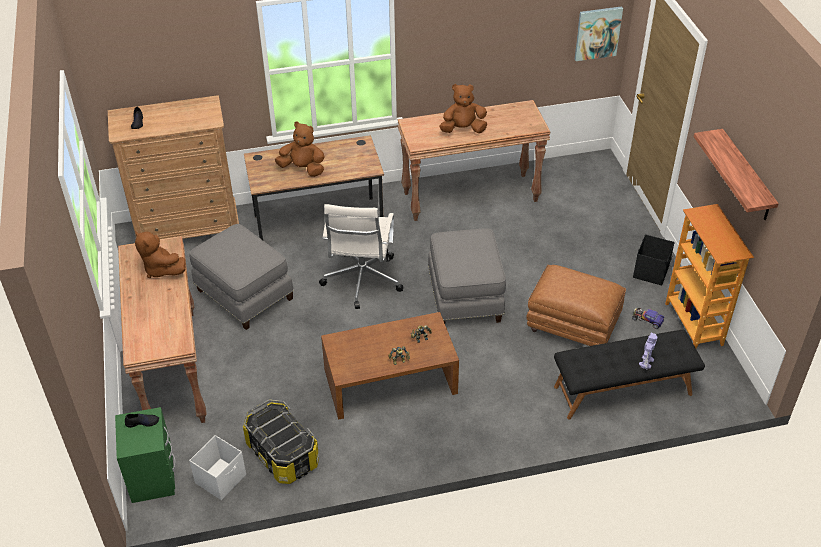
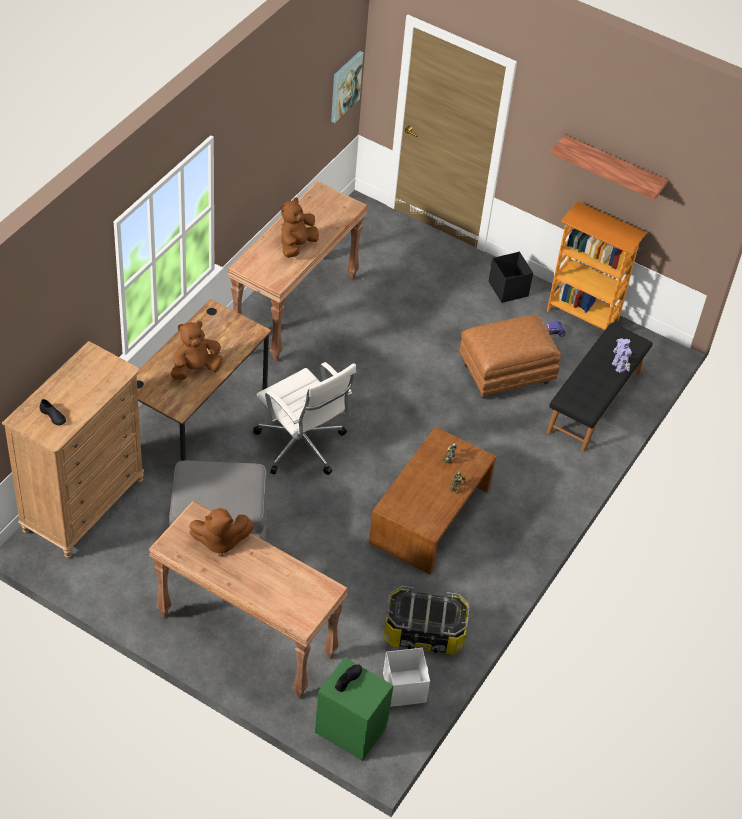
camera: 50 degrees left, 5 degrees up
grey ottoman [428,228,506,323] -> none

